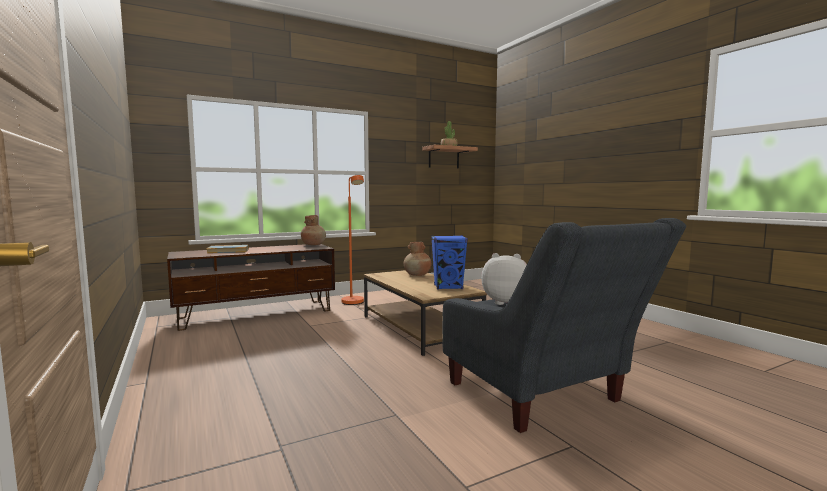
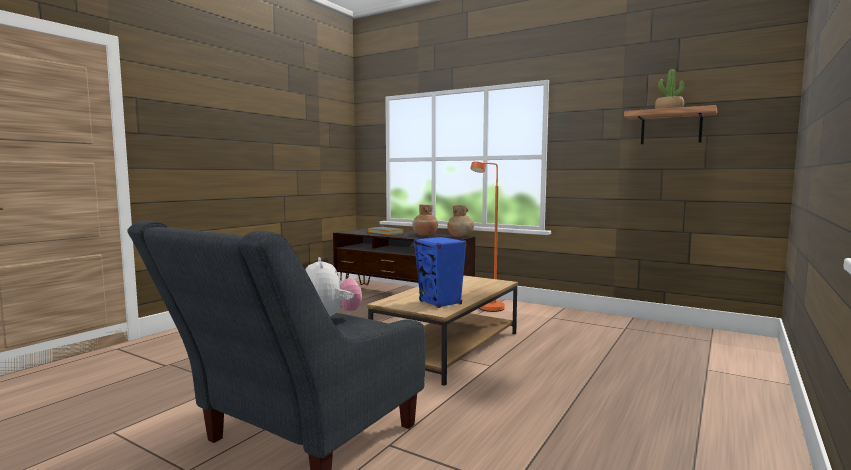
camera: 60 degrees right, 0 degrees up
brown vase [404,242,431,276] -> brown vase moved to [412,205,438,236]

